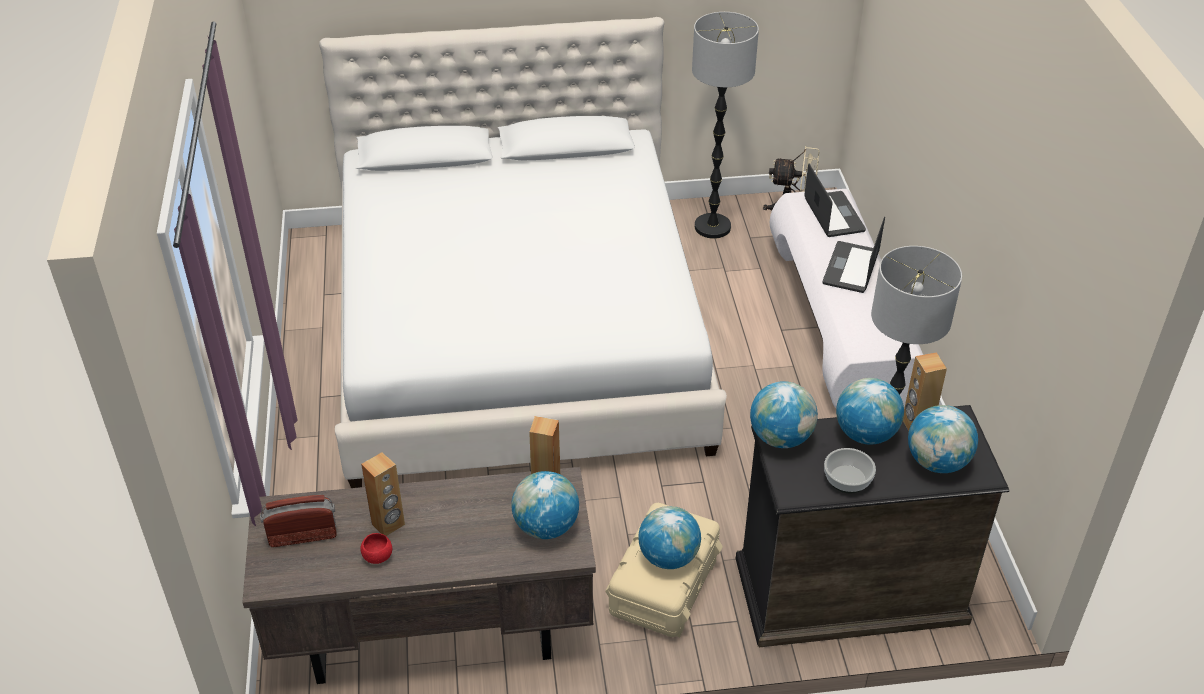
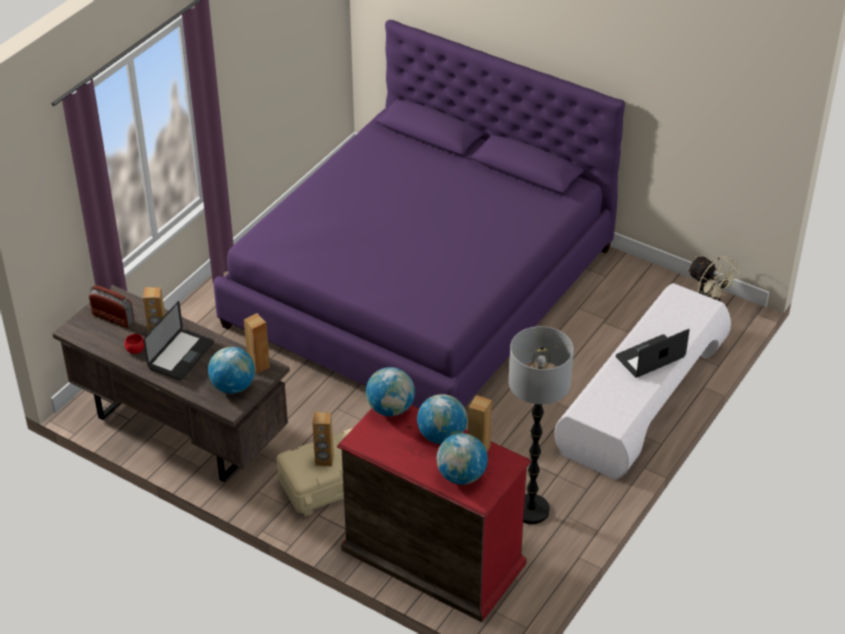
camera: 40 degrees right, 0 degrees up
white bed [319,17,727,488] -> purple bed [213,20,625,409]
globe [638,506,701,569] -> brown speaker [312,412,334,467]
floor lamp [692,12,759,239] -> none
black dresser [736,405,1009,647] -> red dresser [337,405,531,622]
laptop [804,164,866,237] -> laptop moved to [143,301,214,380]
bowl [824,448,876,493] -> none

